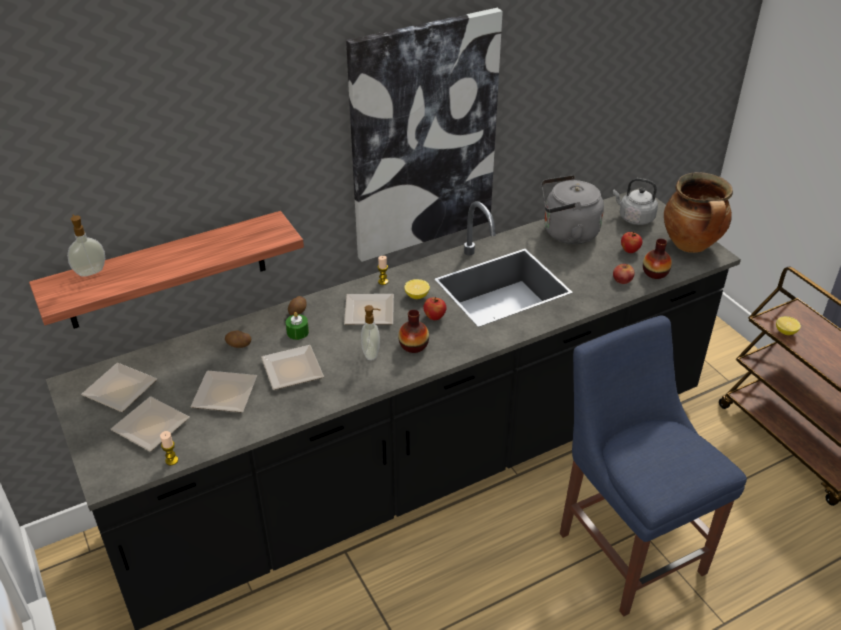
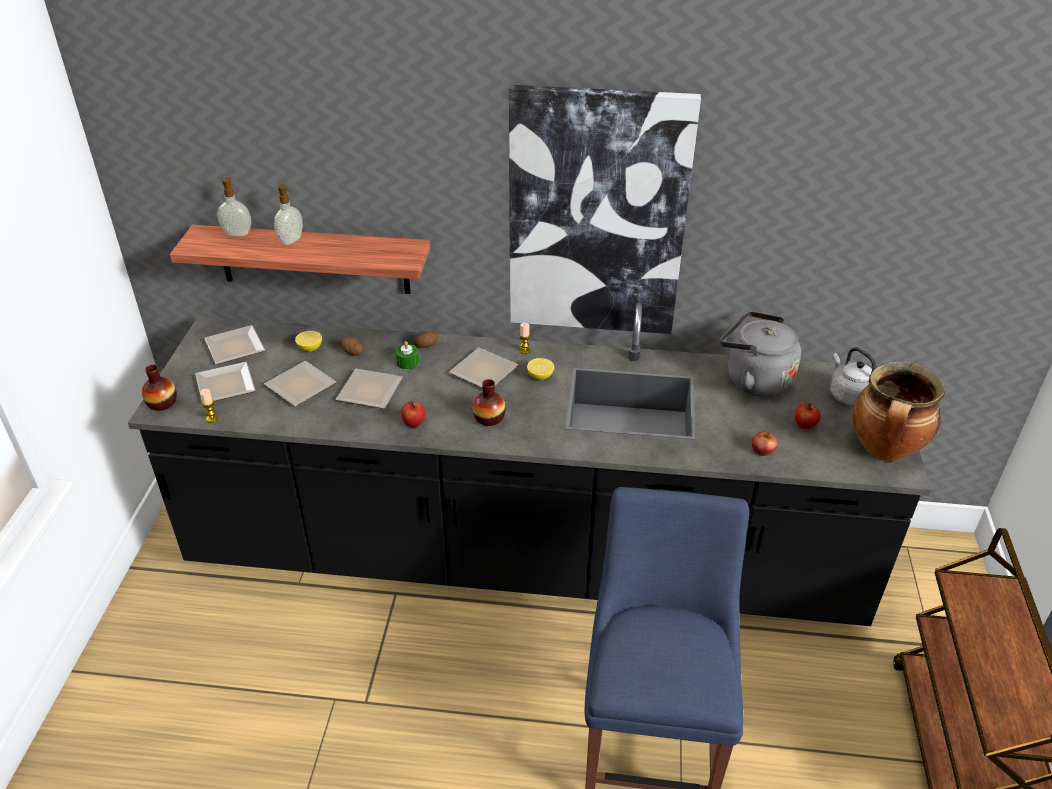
camera: 35 degrees right, 0 degrees up
soap dispenser [361,305,381,360] -> soap dispenser moved to [274,184,303,245]
apple [423,297,446,320] -> apple moved to [401,401,426,427]
vase [643,238,672,279] -> vase moved to [142,365,177,411]
lemon [776,316,801,335] -> lemon moved to [295,331,322,352]

